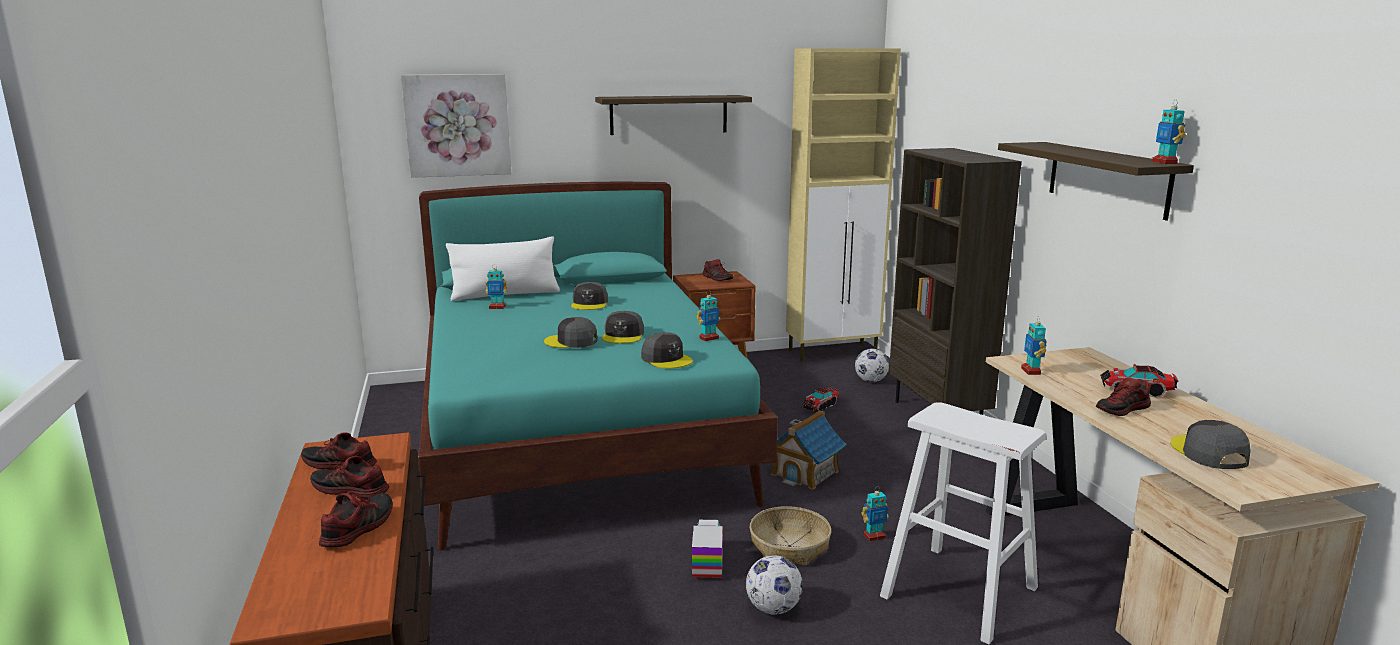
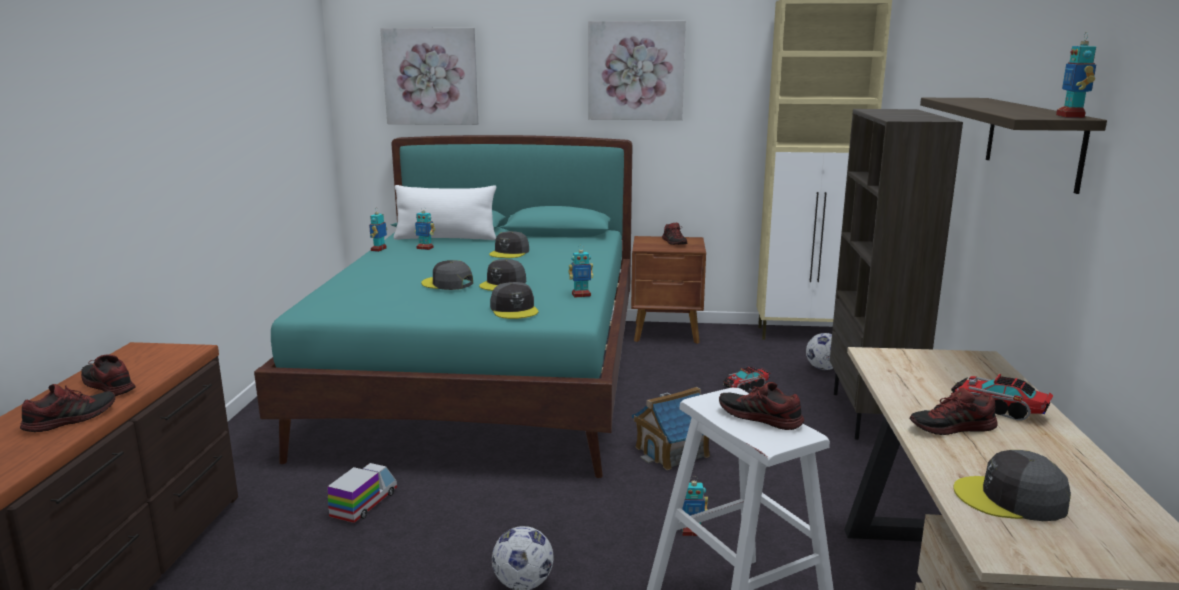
camera: 20 degrees right, 0 degrees up
shoe [301,432,377,470] -> shoe moved to [719,382,804,430]
shelf [595,95,752,135] -> picture [588,21,686,120]
toy truck [692,520,723,578] -> toy truck moved to [327,463,397,523]
basket [750,506,831,566] -> none
toy robot [1021,316,1047,375] -> toy robot moved to [369,208,387,252]
grey cap [1170,420,1251,469] -> grey cap turned 90 degrees counterclockwise [953,450,1071,521]

